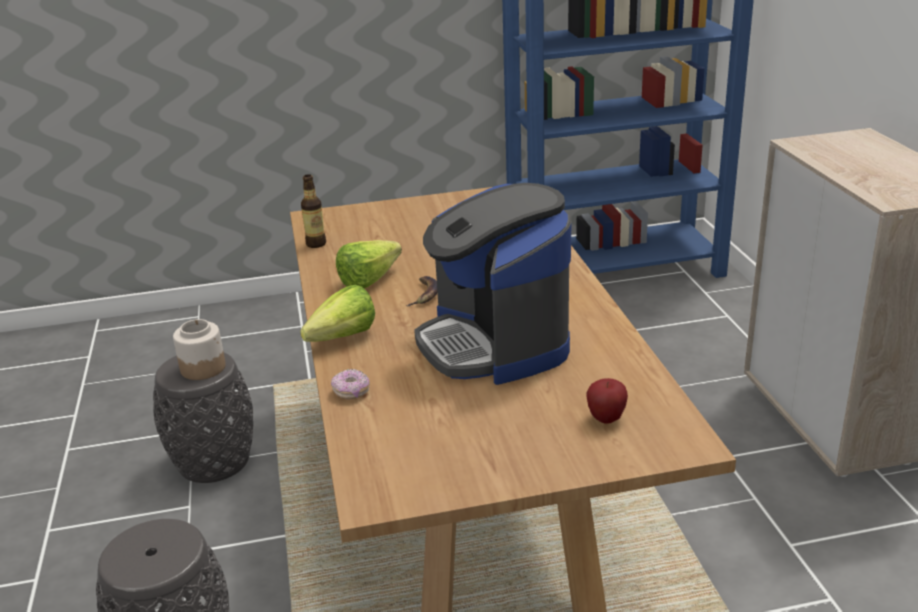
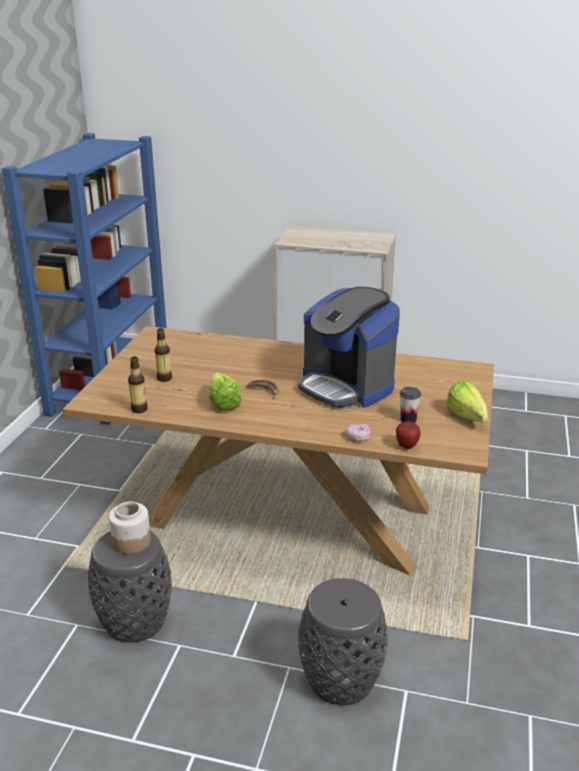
camera: 65 degrees left, 0 degrees up
lettuce [300,285,375,342] -> lettuce moved to [446,380,488,422]
coffee machine [414,183,571,385] -> coffee machine turned 45 degrees clockwise [298,287,400,408]
apple [587,378,628,424] -> apple moved to [396,421,421,449]
none -> bottle [155,328,172,382]
none -> cup [400,387,421,423]

